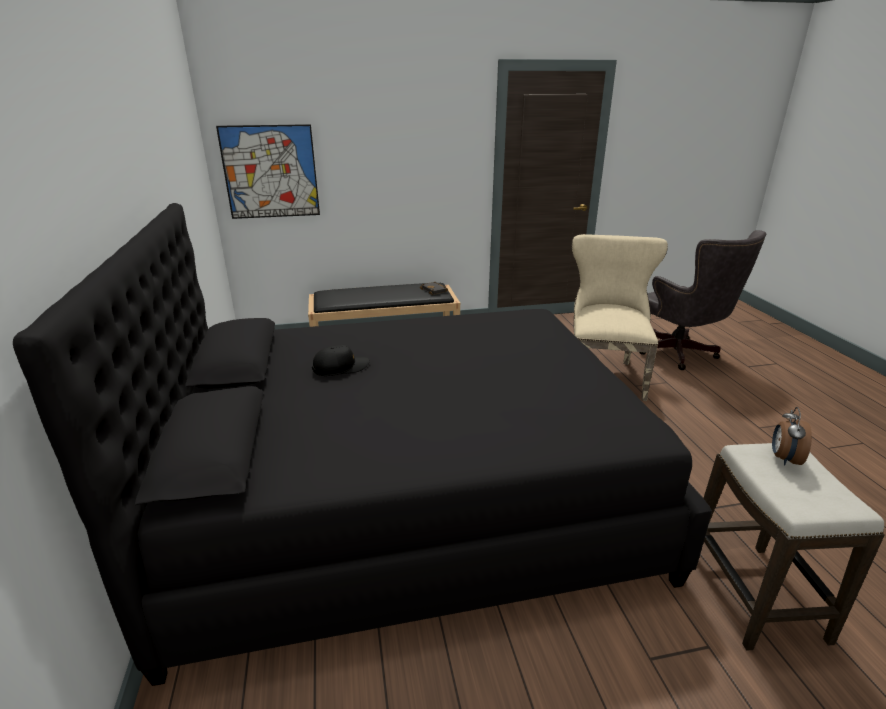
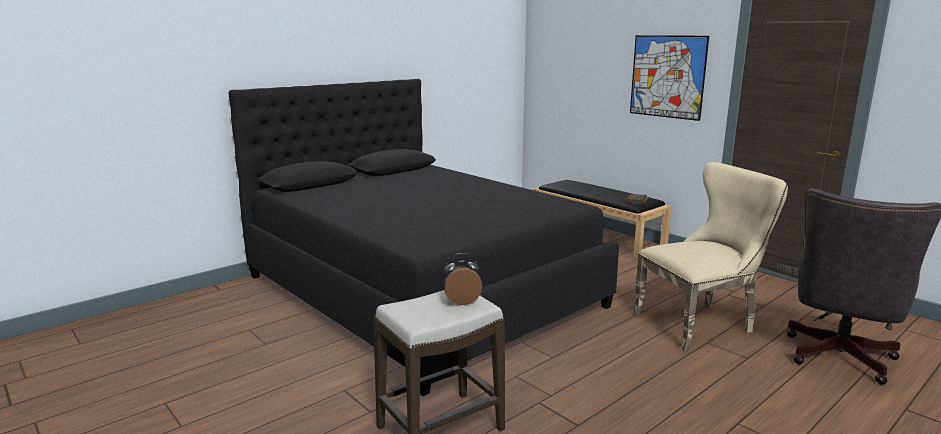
camera: 60 degrees right, 10 degrees down
picture [216,124,320,219] -> picture moved to [630,35,709,121]
black cap [312,345,370,376] -> none

